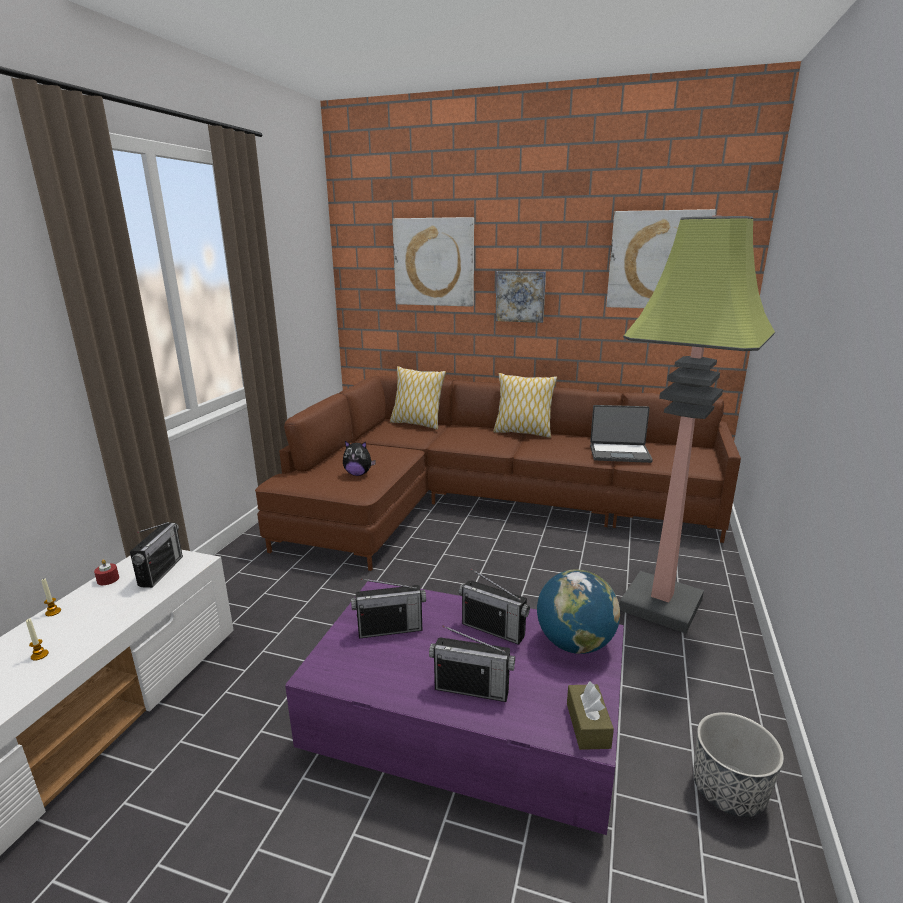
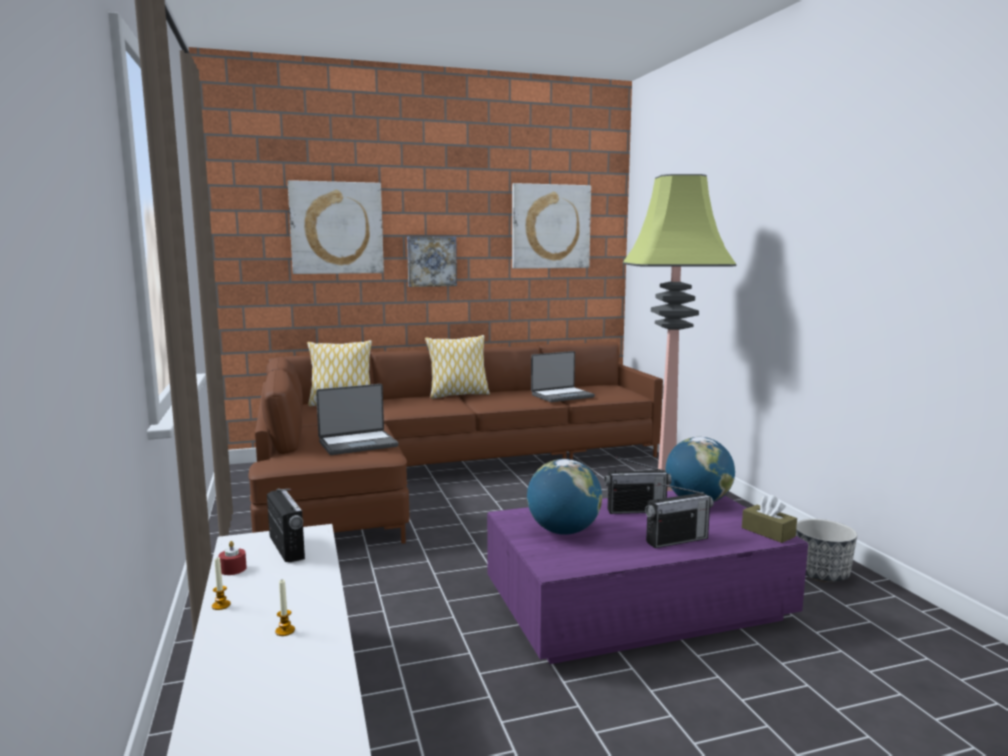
camera: 35 degrees left, 10 degrees down
plush toy [343,441,376,476] -> laptop [316,384,398,455]
radio [351,579,426,638] -> globe [527,459,602,535]

